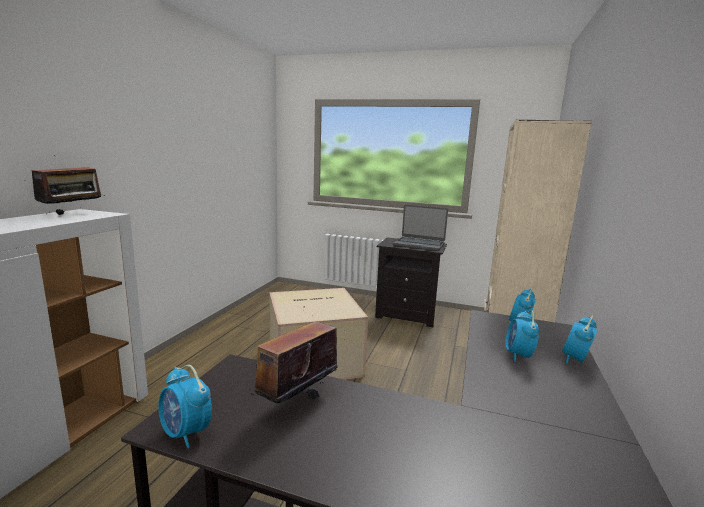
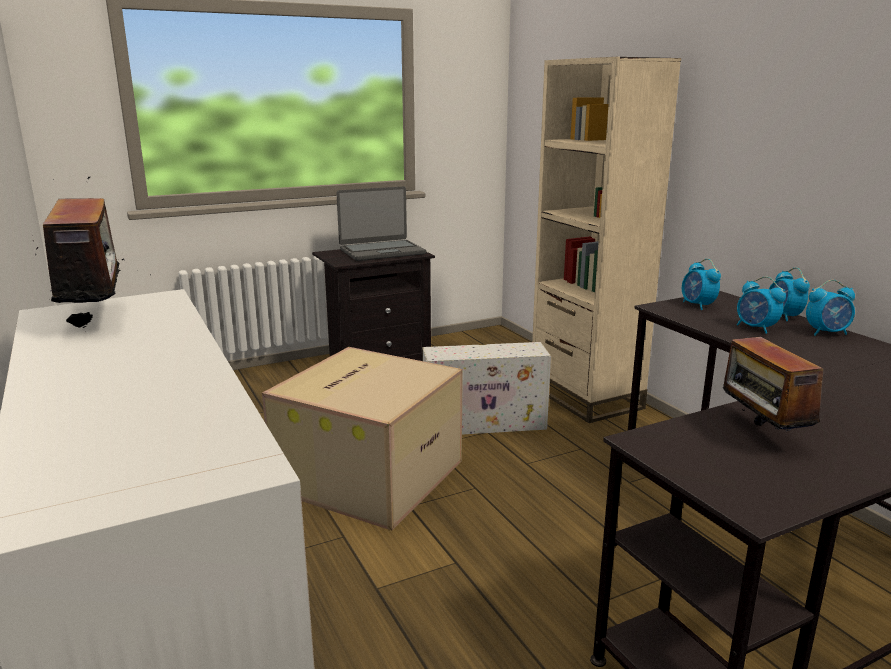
camera: 45 degrees left, 5 degrees up
alarm clock [158,365,212,448] -> alarm clock moved to [806,280,855,336]
none -> white storage box [423,342,551,435]

